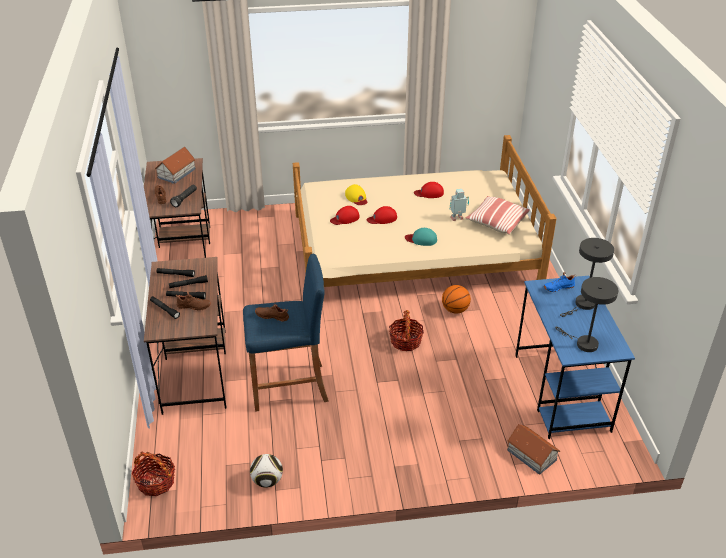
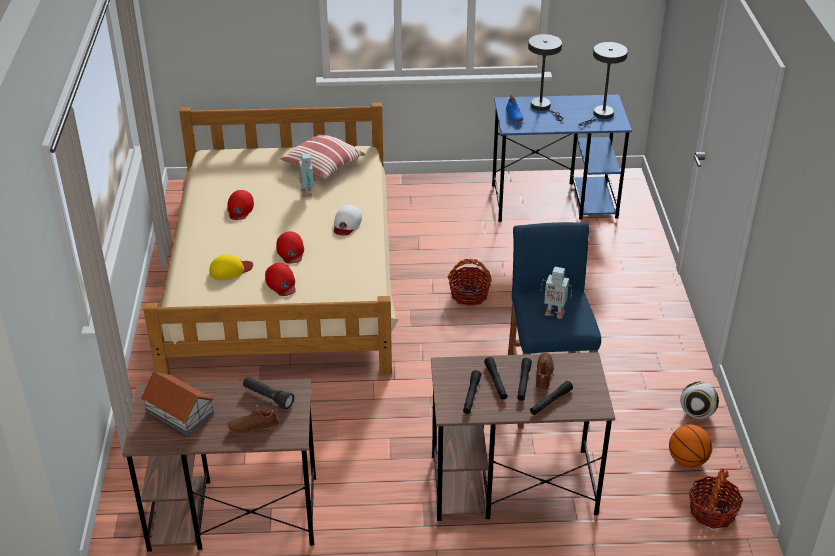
camera: 85 degrees left, 0 degrees up
brown shoe [255,302,289,322] -> toy robot [541,267,572,319]
turquoise cap [405,228,437,246] -> white cap [334,205,362,235]
basketball [442,285,471,314] -> basketball moved to [669,425,713,468]
toy house [507,424,561,475] -> none

